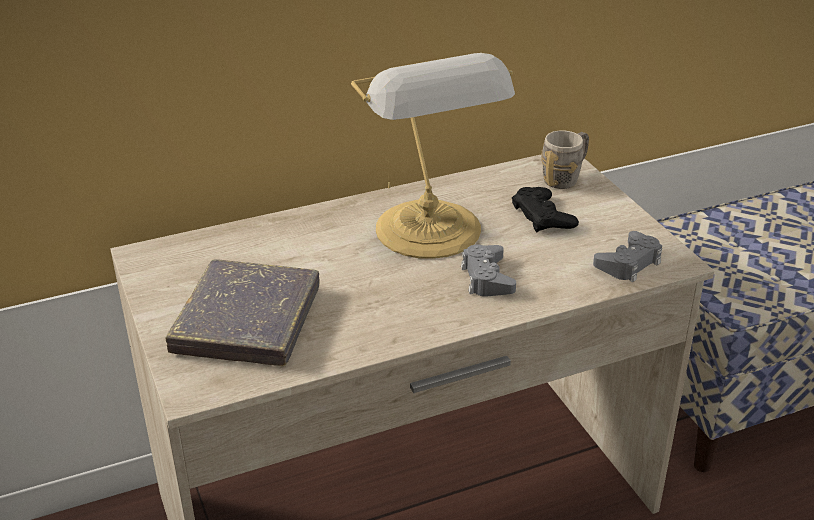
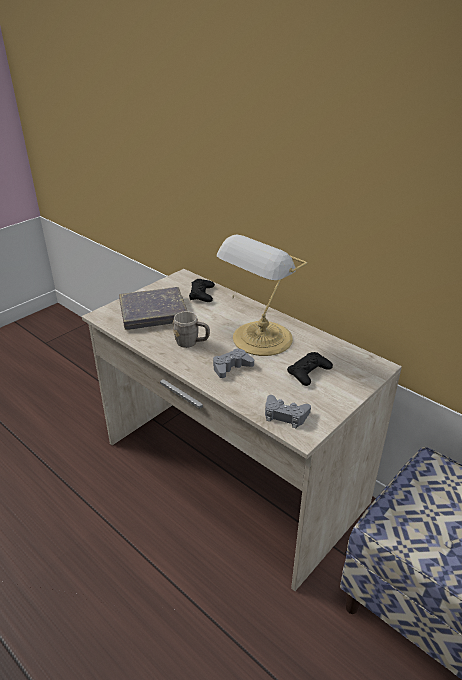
camera: 65 degrees right, 0 degrees up
grey mug [541,130,589,189] -> grey mug moved to [173,311,210,348]
none -> black game controller [189,279,215,302]

